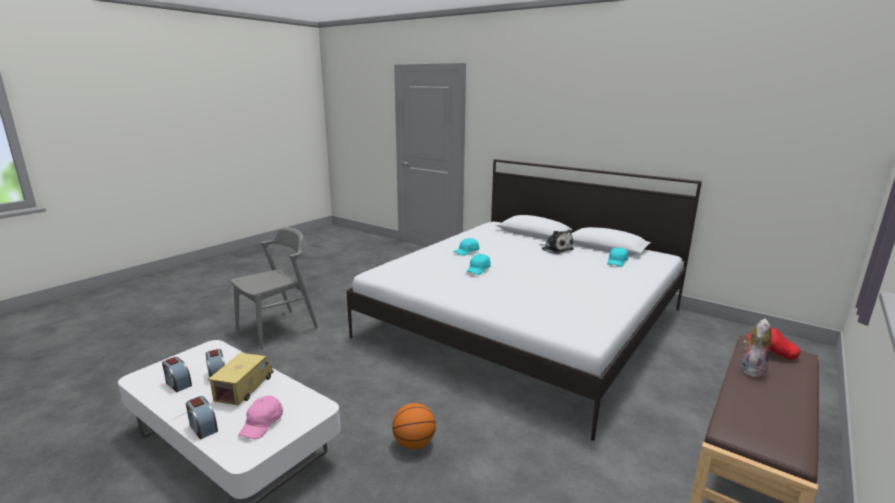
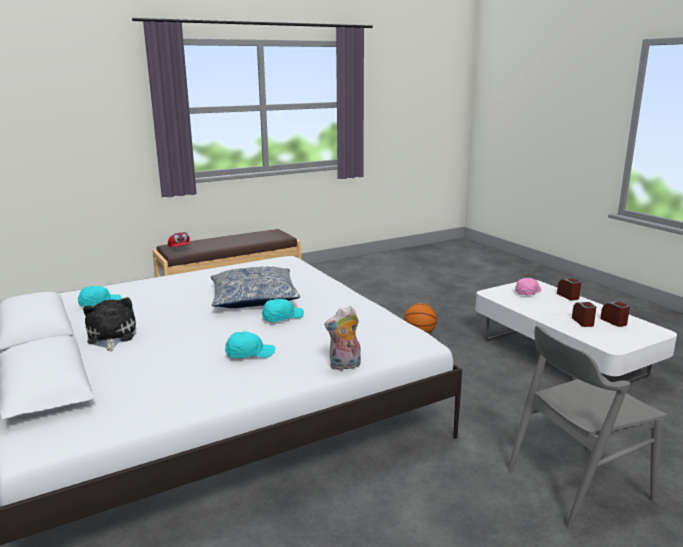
camera: 155 degrees left, 0 degrees up
toy truck [208,353,274,406] -> none
plush toy [742,318,772,378] -> plush toy moved to [324,306,361,371]
none -> pillow [211,267,300,308]

